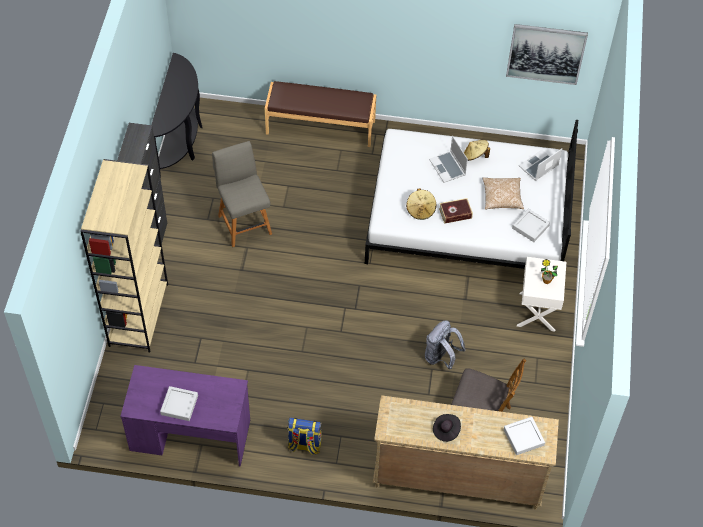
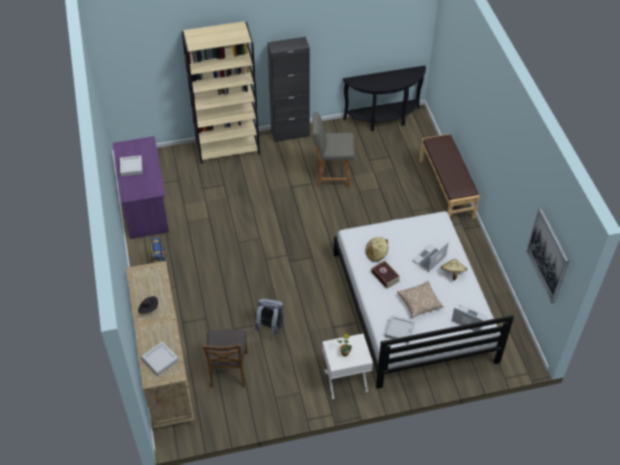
camera: 70 degrees right, 5 degrees down
grey chair [212,141,272,247] -> grey chair turned 135 degrees counterclockwise [312,112,355,188]

